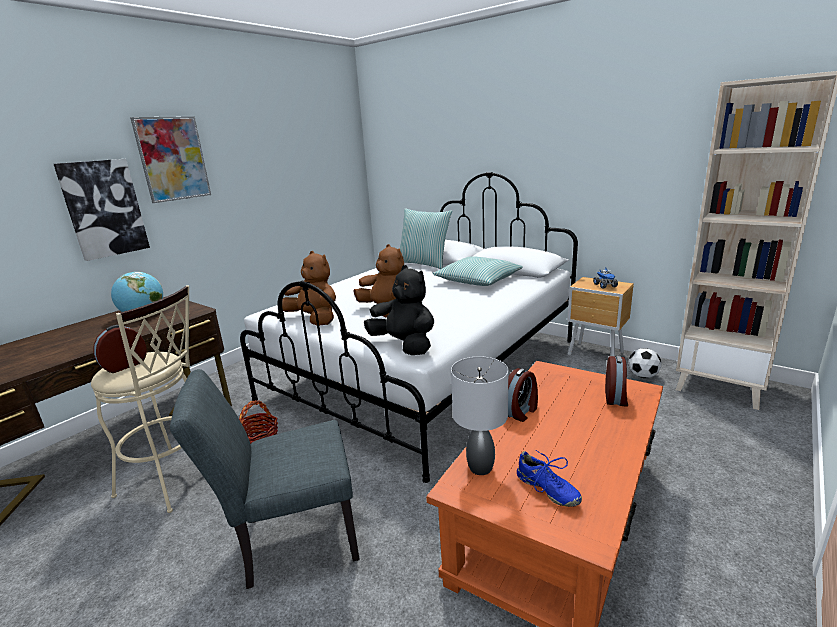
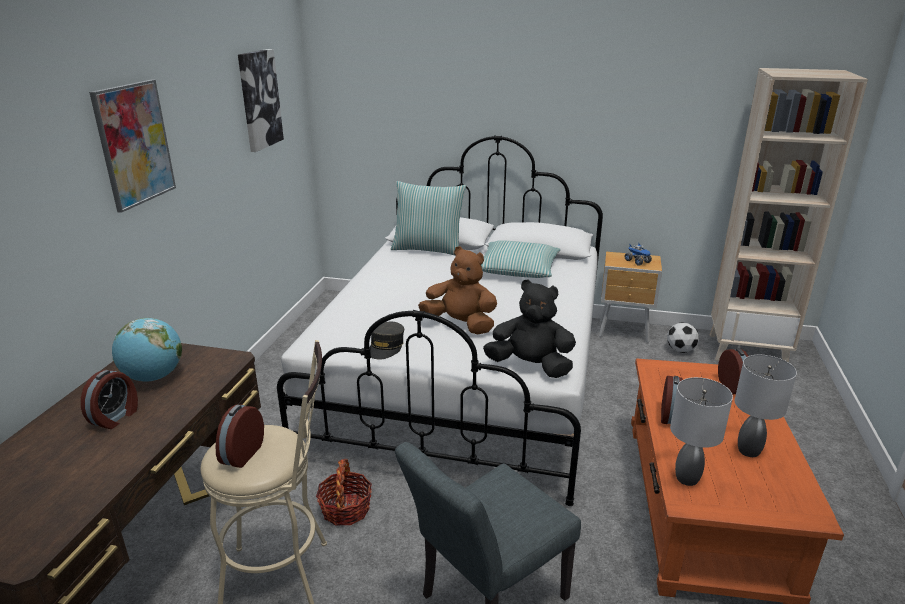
camera: 25 degrees left, 5 degrees up
picture [54,159,150,261] -> picture moved to [238,49,284,152]
brown plush toy [282,251,336,325] -> grey cap [370,322,404,360]
blue shoe [517,450,582,507] -> none
none -> alarm clock [81,370,138,429]
none -> grey table lamp [735,355,797,457]

